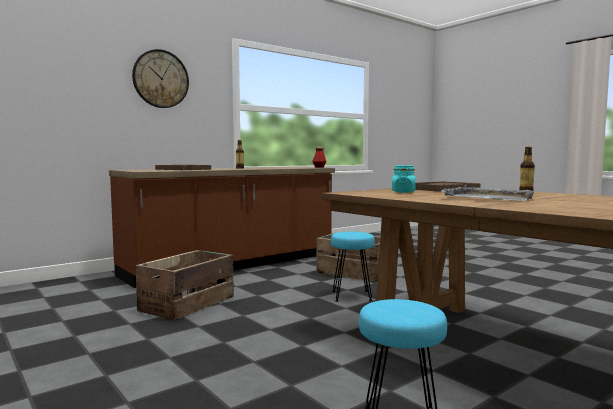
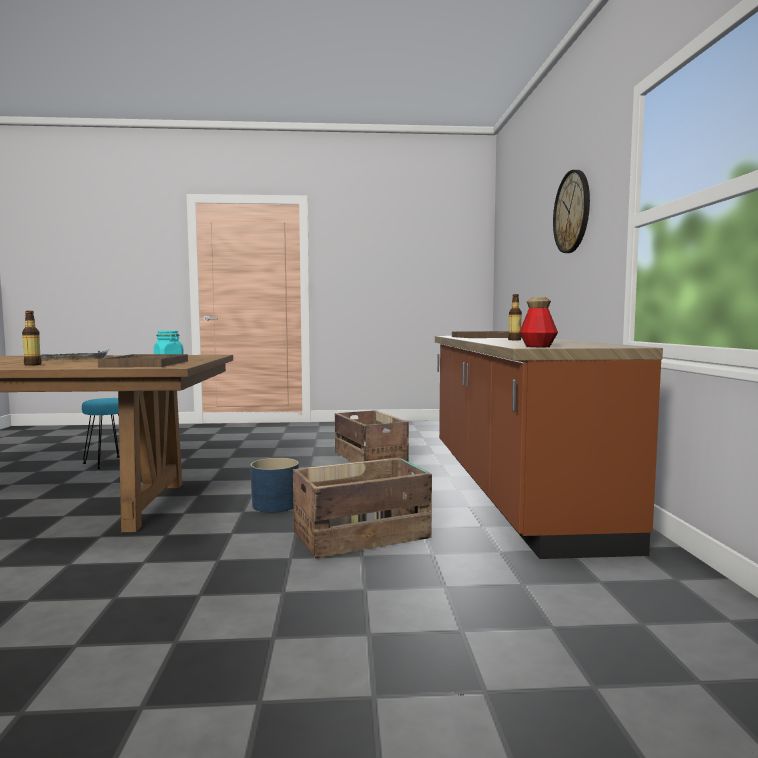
camera: 125 degrees right, 0 degrees up
turquoise stool [331,232,375,302] -> blue planter [250,458,299,513]

